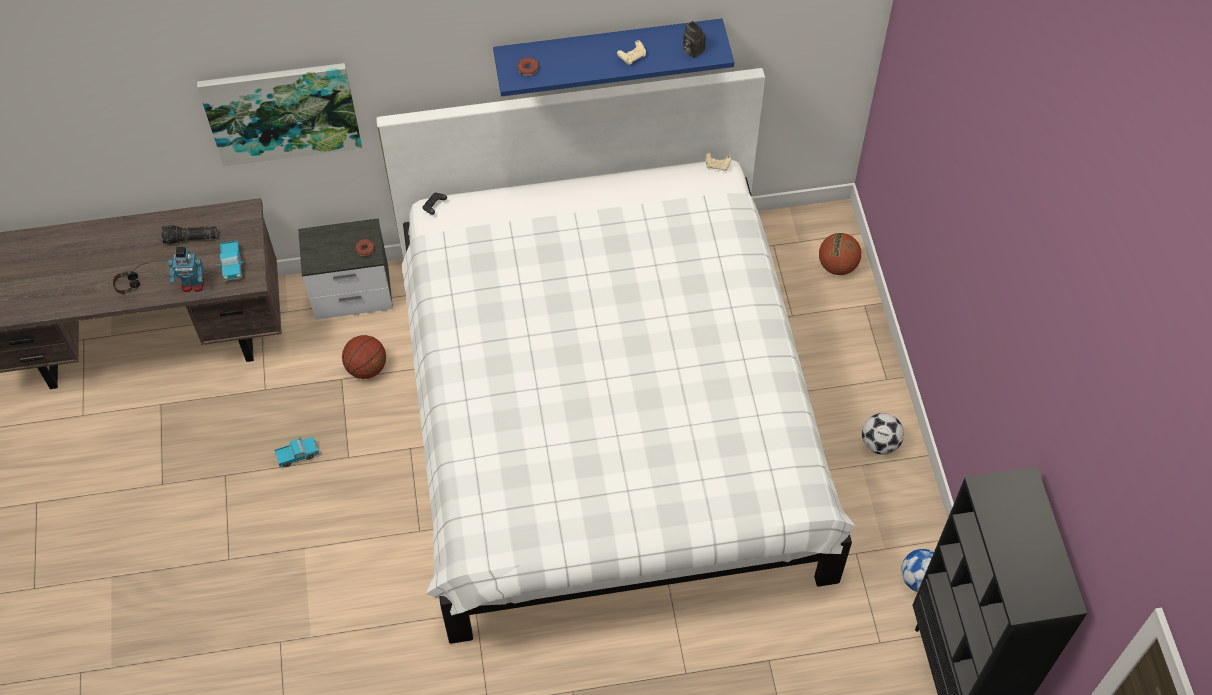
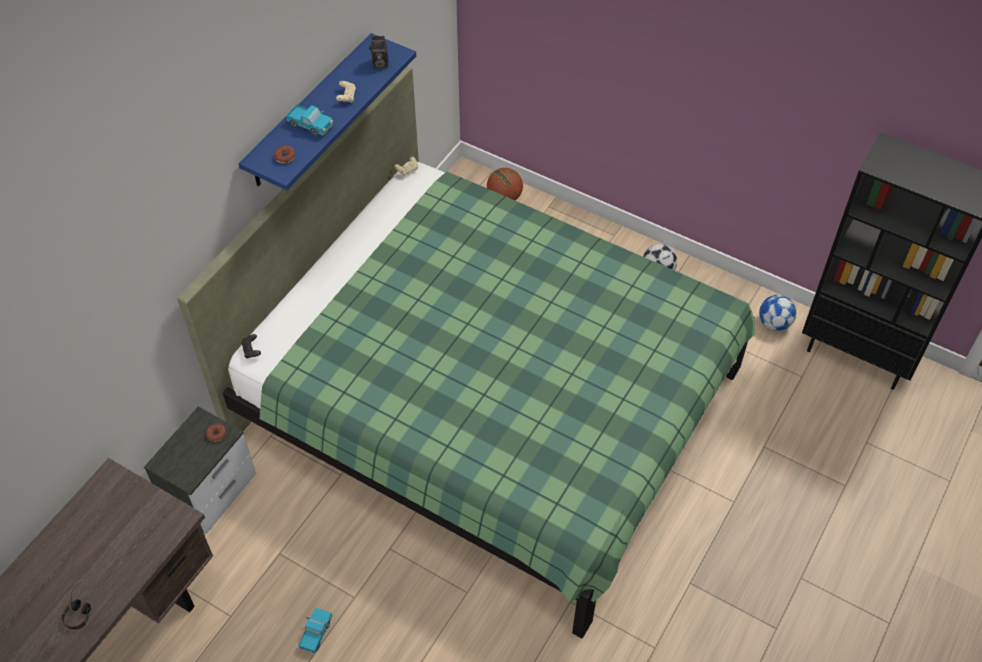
camera: 50 degrees left, 5 degrees down
flashlight [162,225,217,244] -> none
toy robot [168,247,204,292] -> none
picture [197,63,362,166] -> none
toy truck [218,240,244,281] -> toy truck moved to [287,104,333,136]
basketball [342,335,386,379] -> none
white bed [376,68,855,644] -> green bed [177,66,755,639]

